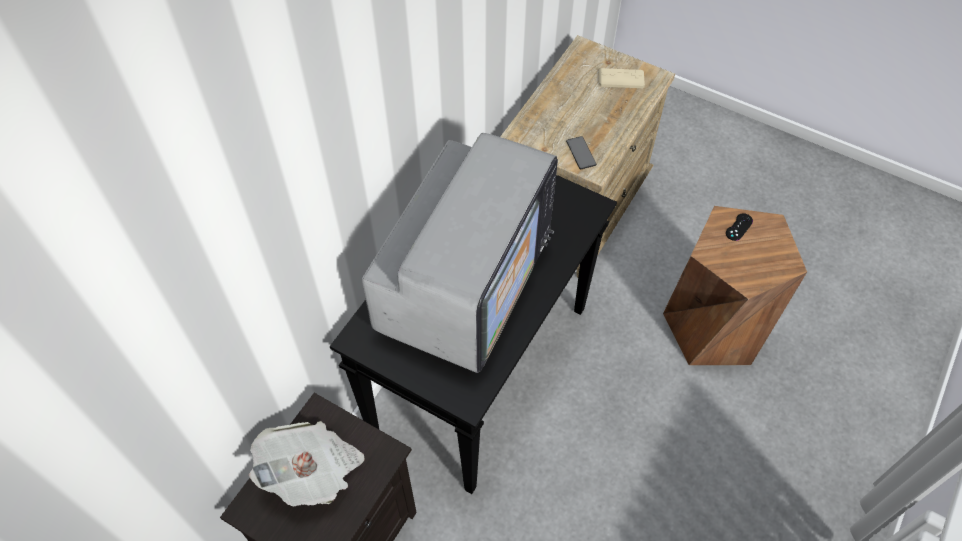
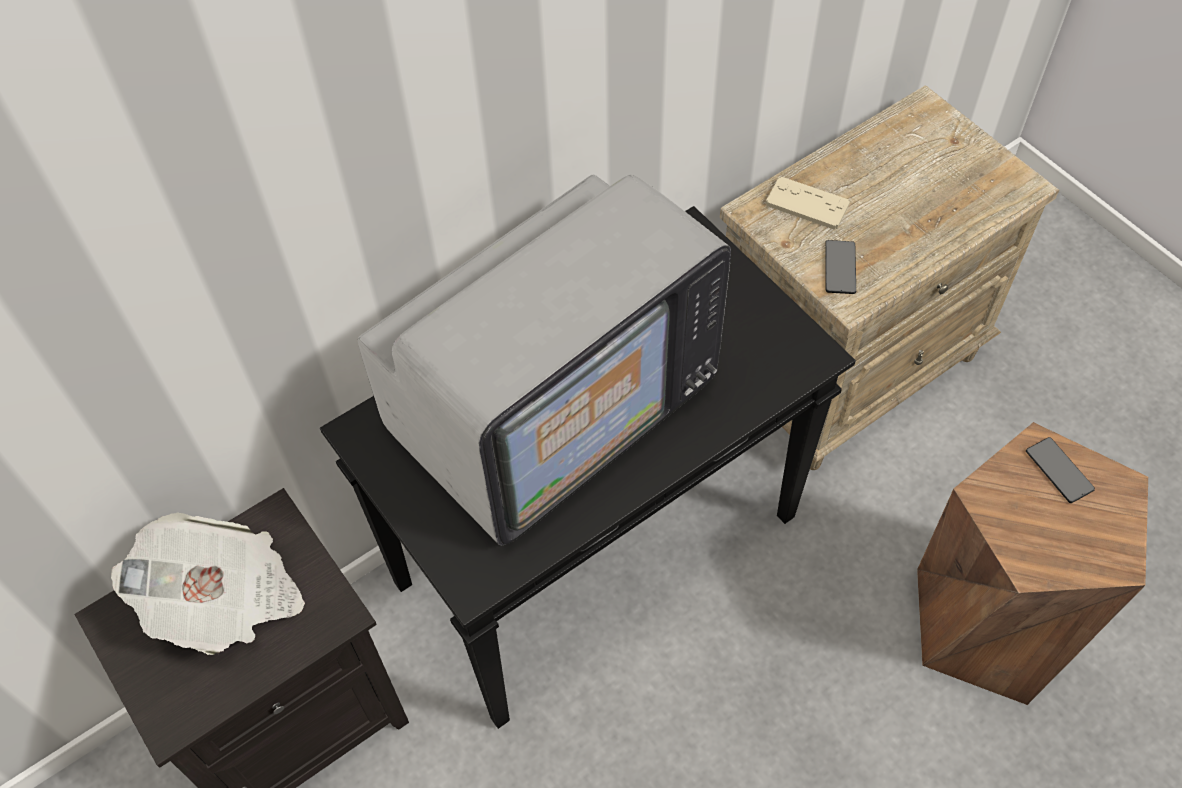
camera: 25 degrees right, 0 degrees up
beige game controller [599,68,645,88] -> beige game controller moved to [766,177,850,230]
black game controller [726,213,753,241] -> phone [1026,437,1095,503]

